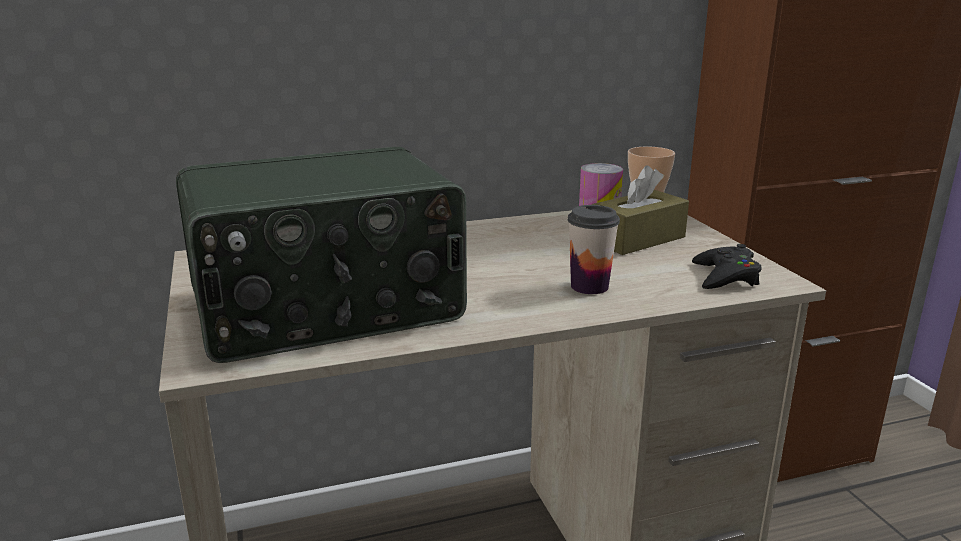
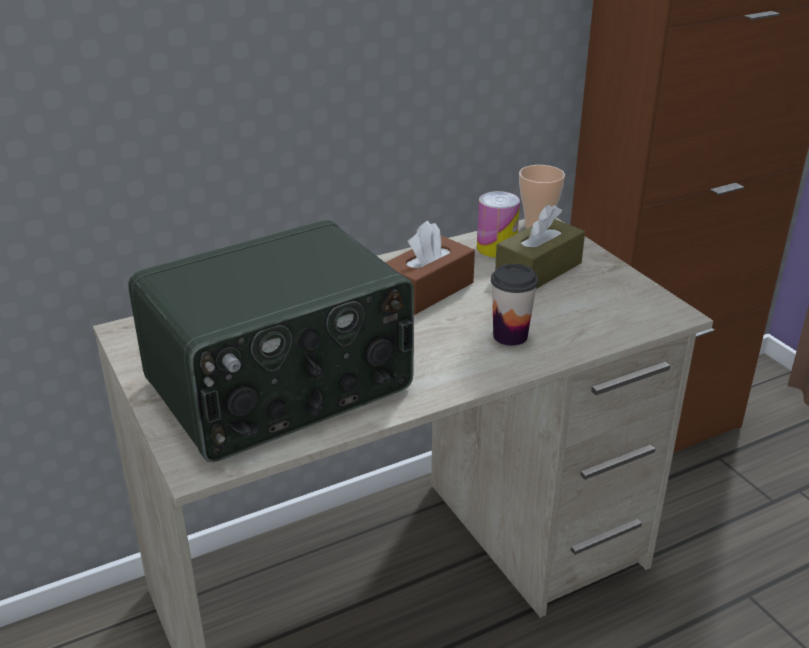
camera: 10 degrees left, 10 degrees up
black game controller [692,244,762,289] -> none
none -> brown tissue box [385,221,475,315]

